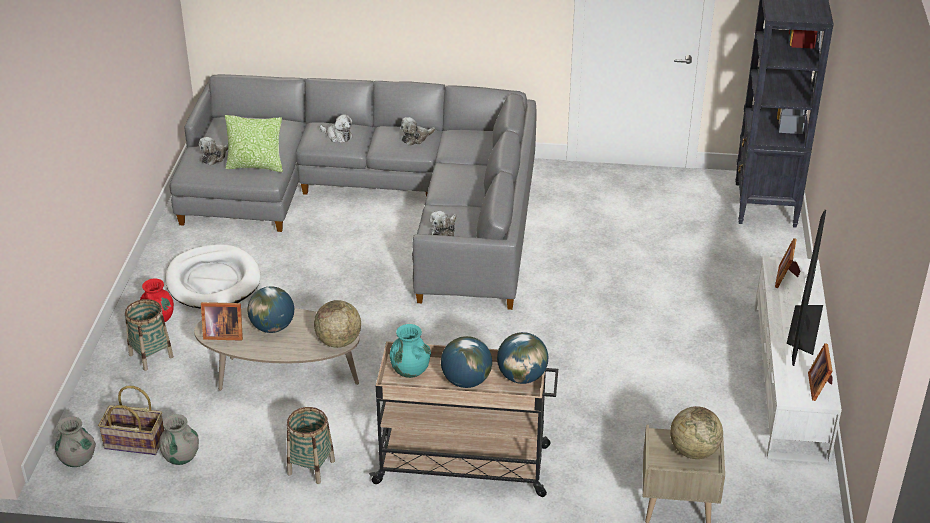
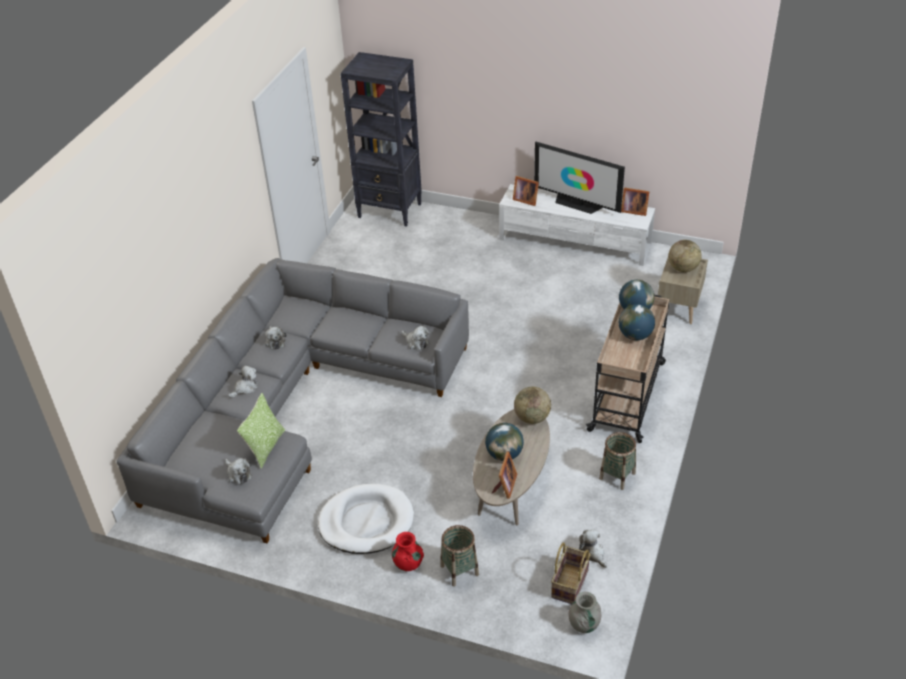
camera: 75 degrees left, 5 degrees up
grey vase [159,414,199,465] -> plush toy [579,529,607,568]
turquoise vase [390,324,431,378] -> none

